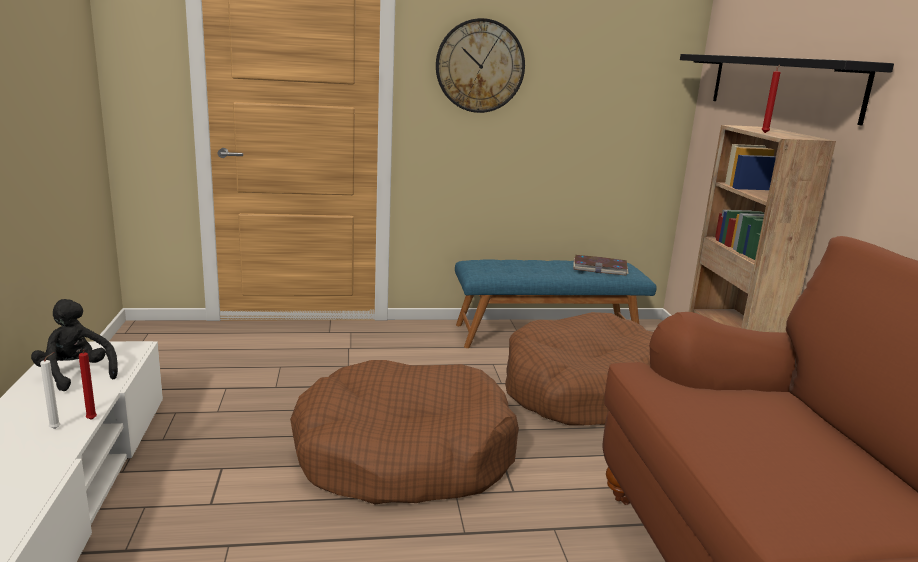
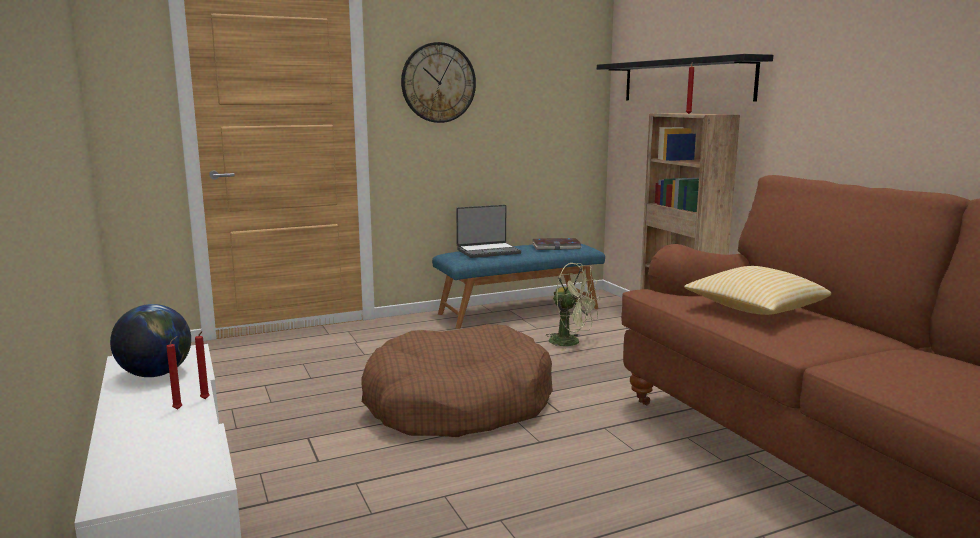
camera: 15 degrees left, 5 degrees down
black plush toy [31,299,118,391] -> globe [110,304,191,377]
white candle [40,352,60,429] -> red candle [166,336,182,409]
brown dog bed [505,312,653,426] -> green fan [546,263,600,351]
none -> laptop [456,205,521,258]
none -> pillow [684,266,831,315]

